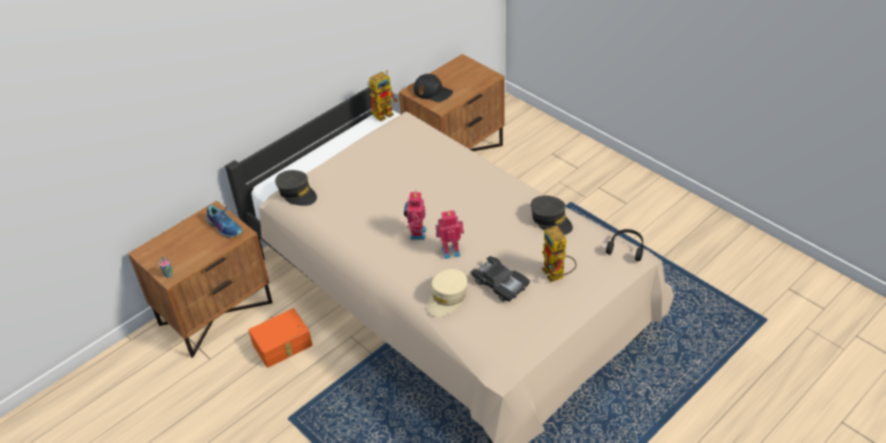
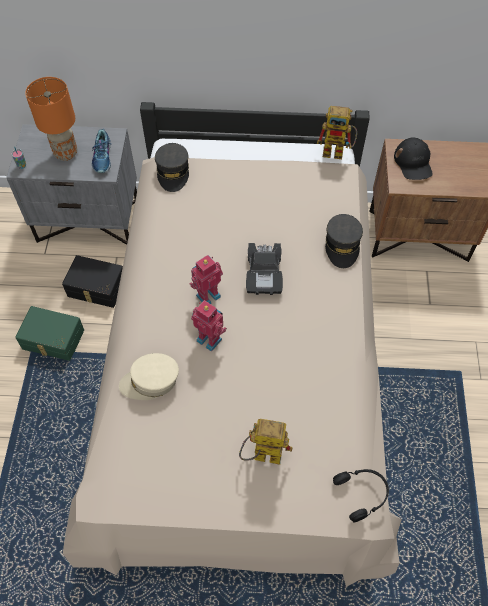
camera: 45 degrees right, 15 degrees up
brown nightstand [128,201,272,358] -> grey nightstand [6,124,137,245]
orange storage box [248,308,312,368] -> black storage box [62,255,123,308]
black toy car [471,256,530,302] -> black toy car moved to [246,243,283,295]
grey cap [530,196,573,235] -> grey cap moved to [325,214,363,268]
toy robot [542,226,577,282] -> toy robot turned 75 degrees clockwise [239,419,293,465]
none -> green storage box [15,306,84,361]
none -> orange table lamp [25,77,77,161]

